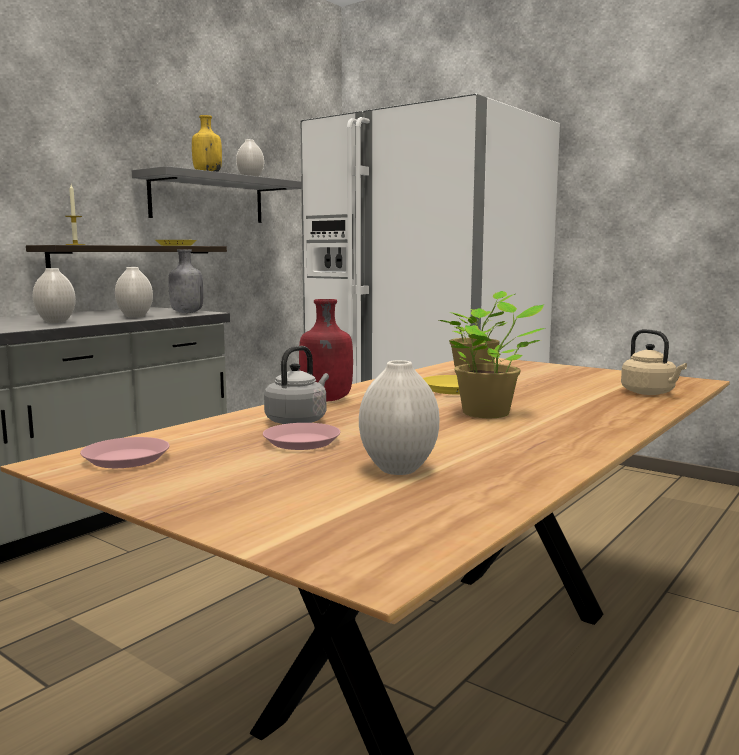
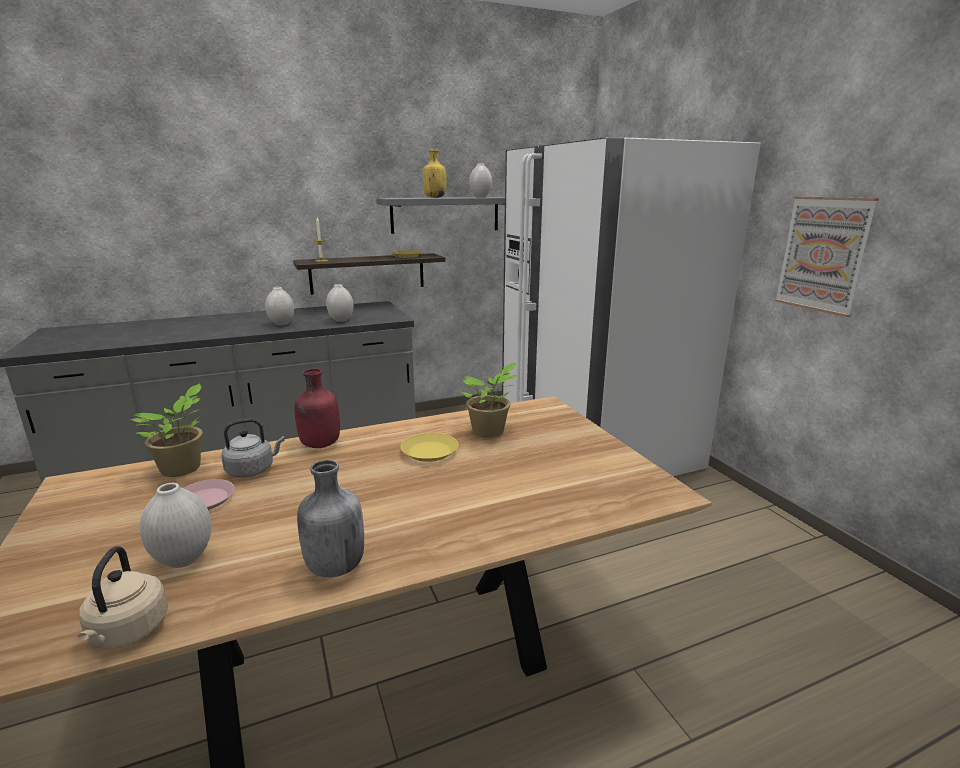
camera: 30 degrees right, 10 degrees up
pink plate [80,437,170,468] -> none
grey bottle [168,249,203,313] -> grey bottle moved to [297,460,364,577]
potted plant [450,302,545,418] -> potted plant moved to [130,383,203,477]
beige kettle [621,329,687,395] -> beige kettle moved to [78,546,168,648]
none -> picture [774,196,879,317]

